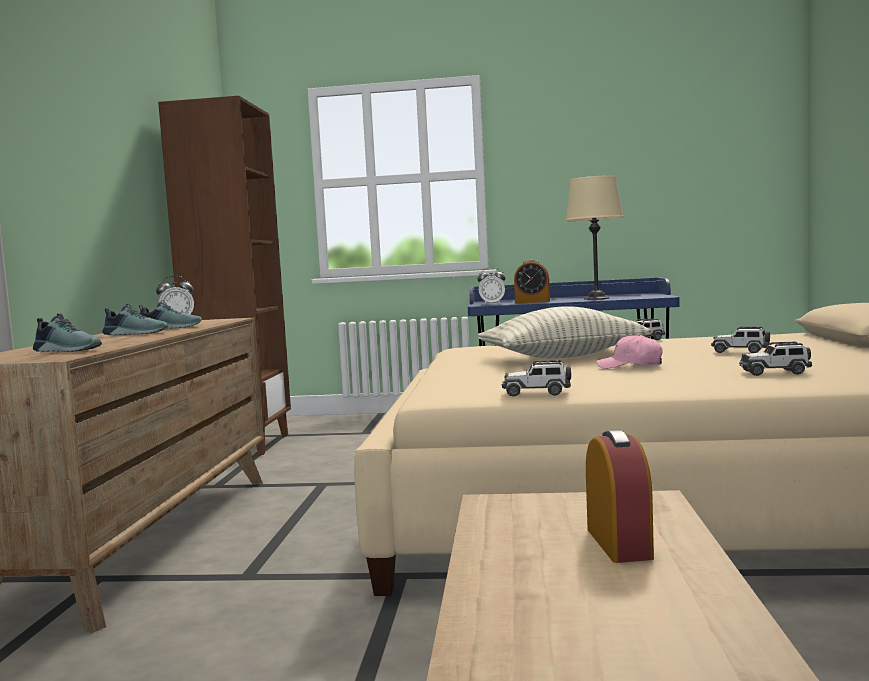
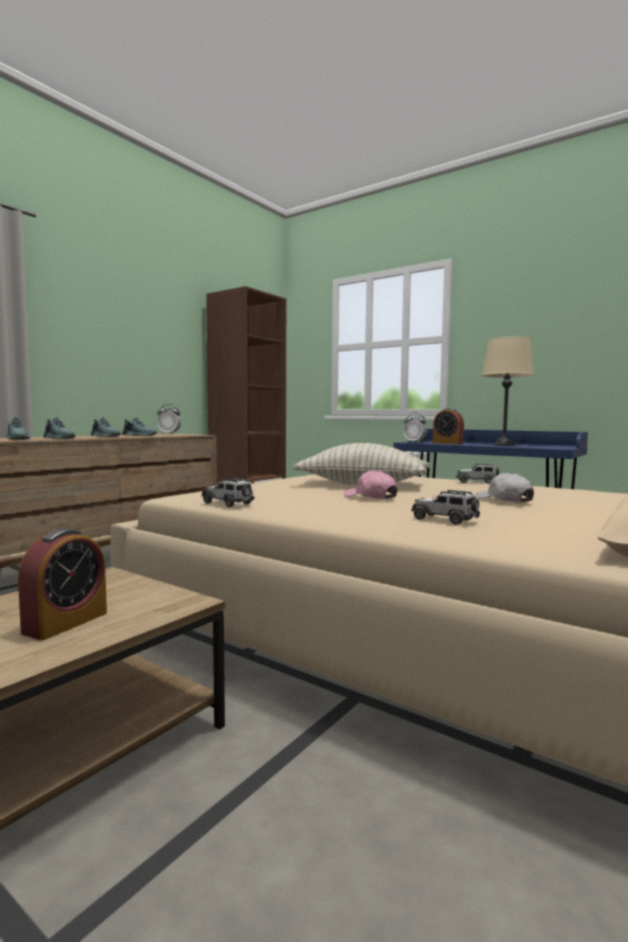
camera: 30 degrees right, 0 degrees up
toy car [711,326,770,353] -> white cap [475,472,534,502]
none -> shoe [44,417,75,439]

